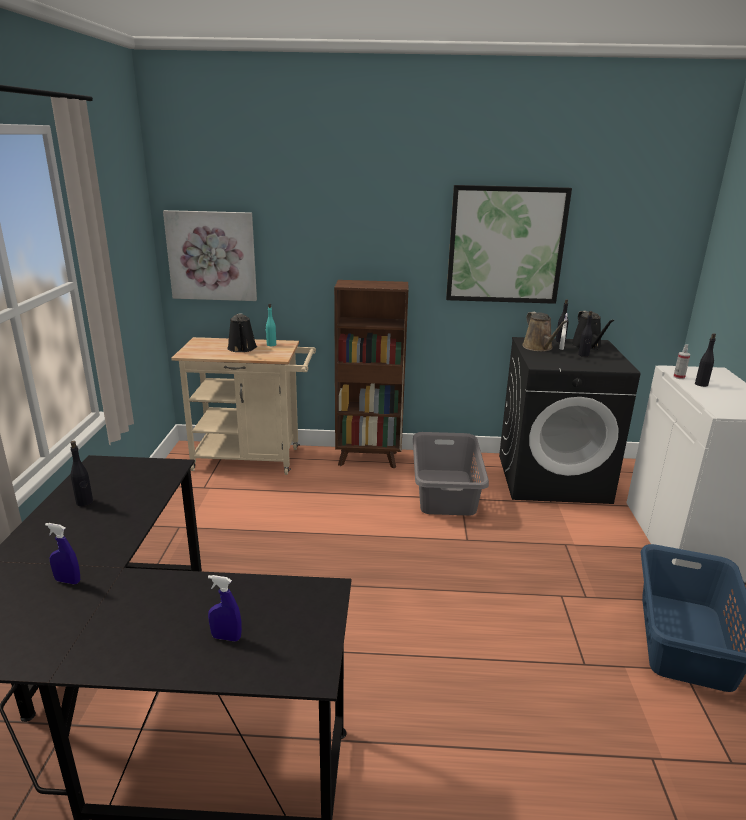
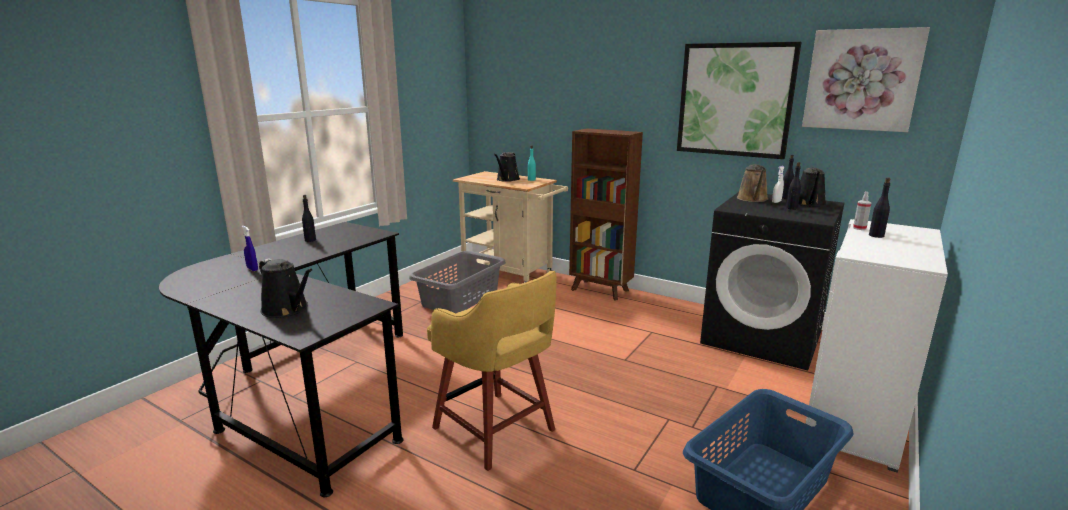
camera: 30 degrees right, 5 degrees down
picture [163,210,257,301] -> picture moved to [802,27,930,132]
blue spray bottle [208,575,242,642] -> black watering can [259,258,313,318]
grey laundry basket [413,432,489,516] -> grey laundry basket moved to [409,251,506,313]
none -> yellow stool [427,271,557,471]

